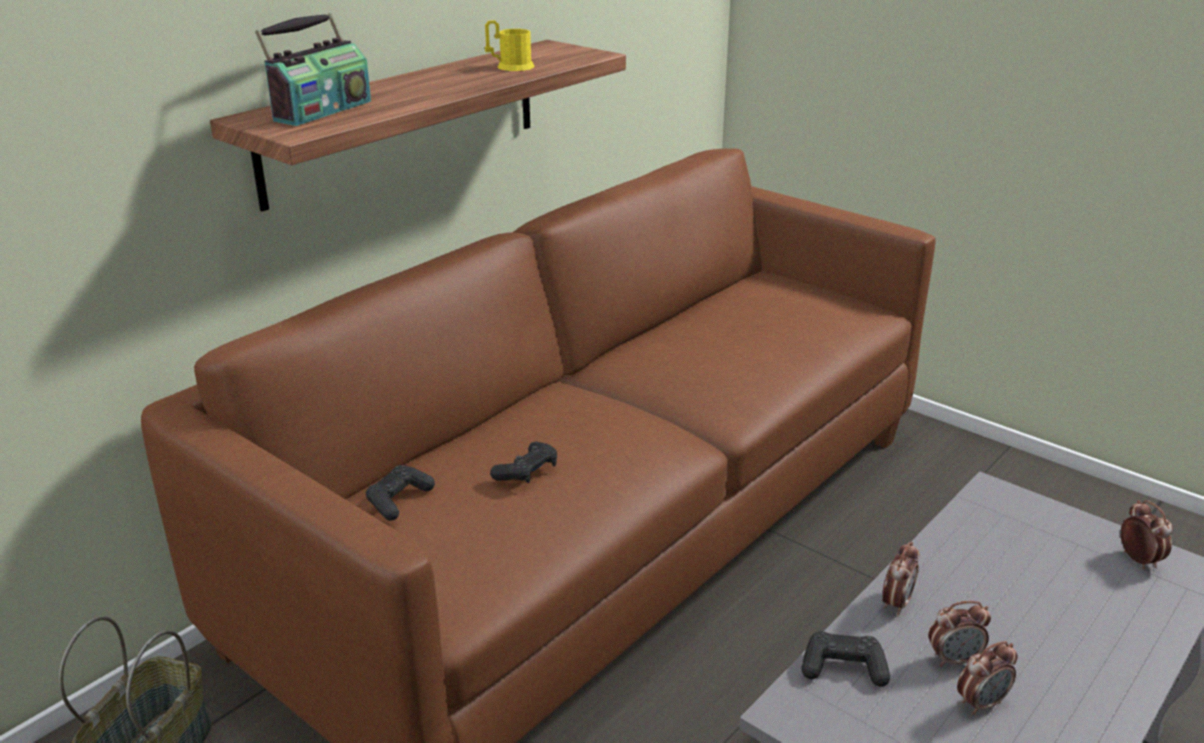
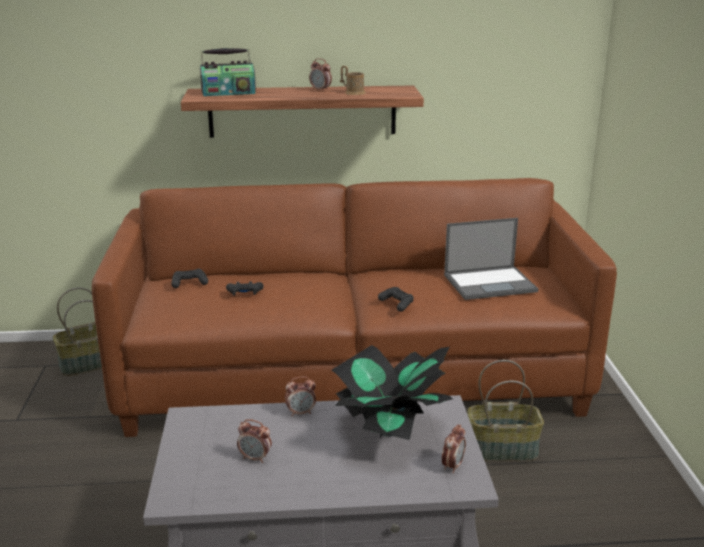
camera: 45 degrees right, 5 degrees down
yellow mug [485,20,535,71] -> brown mug [340,66,366,95]
black game controller [801,631,890,687] -> black game controller moved to [378,287,414,312]
alarm clock [929,601,991,667] -> alarm clock moved to [309,58,332,92]
none -> potted plant [331,345,453,440]
none -> laptop [444,218,538,300]
none -> basket [467,360,544,461]

